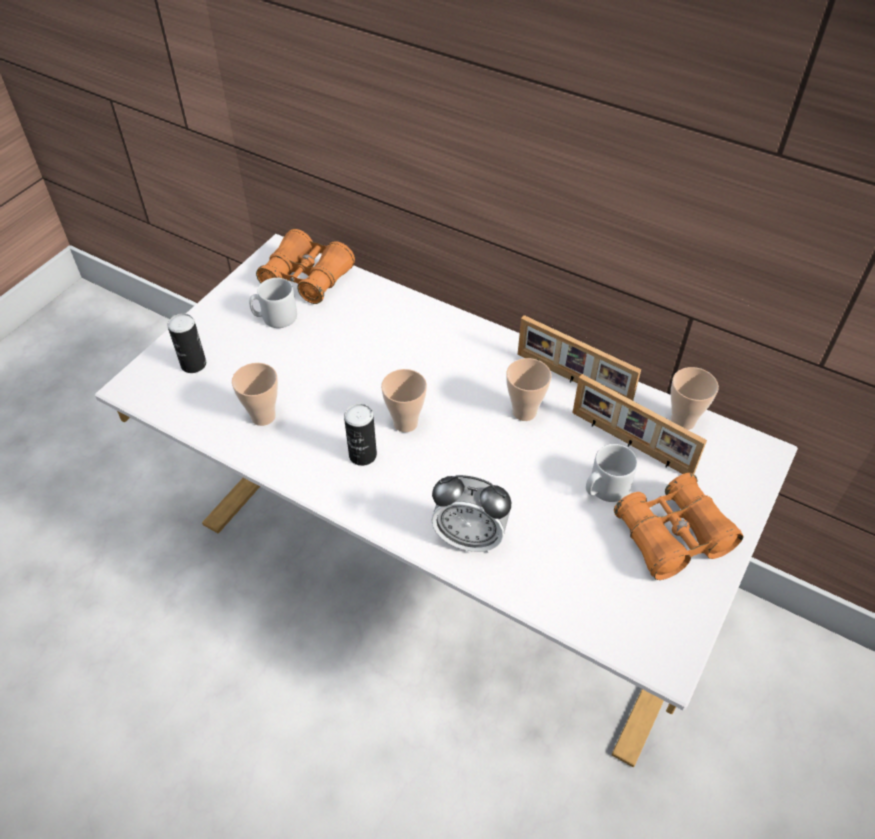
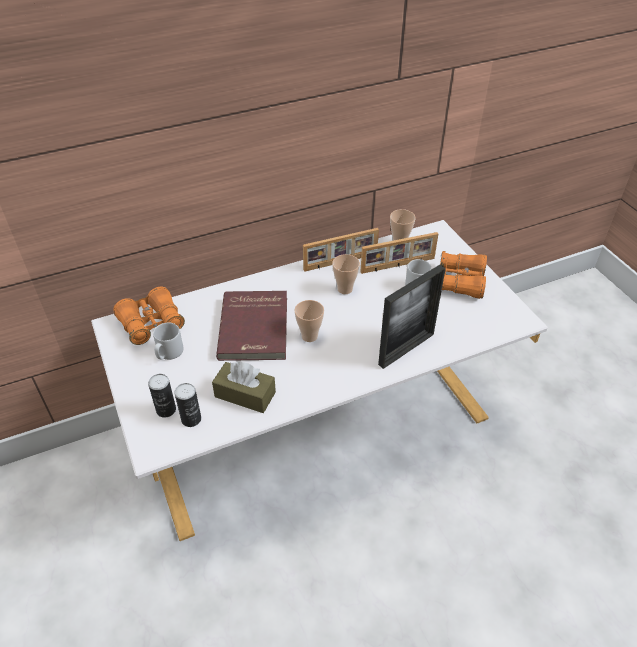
camera: 55 degrees left, 5 degrees down
cup [232,363,278,426] -> brown tissue box [212,362,276,413]
can [344,404,377,466] -> can moved to [174,383,201,427]
alarm clock [431,475,511,553] -> picture frame [378,265,446,369]
none -> red book [216,291,287,361]

